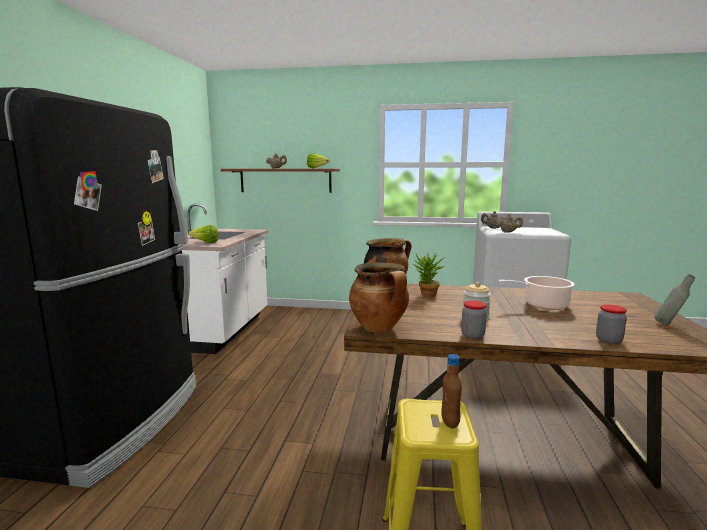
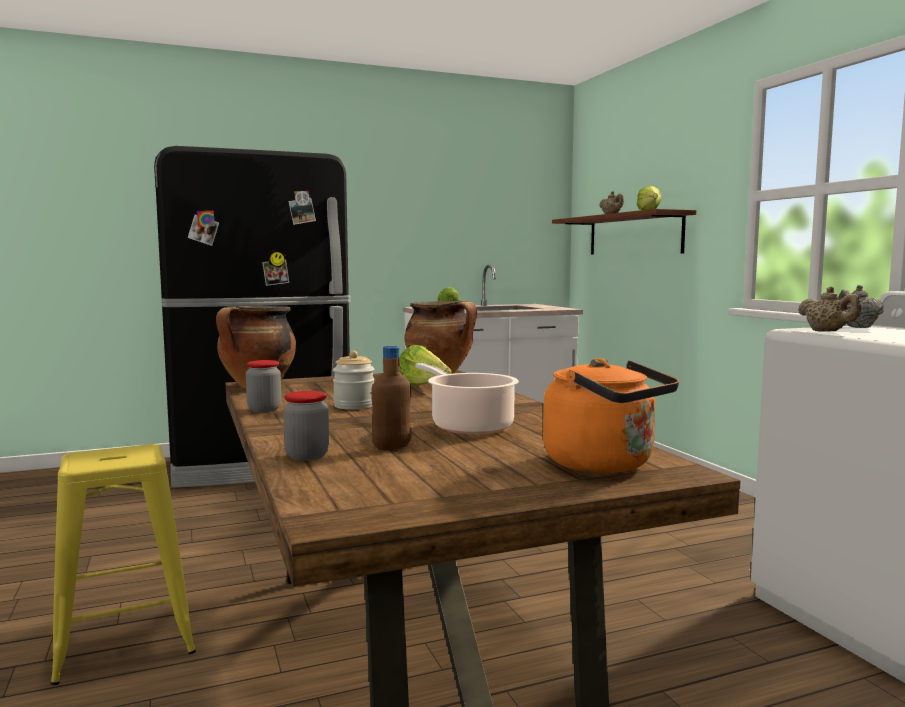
camera: 60 degrees right, 5 degrees down
potted plant [414,253,445,297] -> lettuce [399,345,452,385]
brown bottle [441,354,462,429] -> brown bottle moved to [371,346,412,450]
grey bottle [654,274,695,325] -> none
none -> orange kettle [543,358,679,473]

